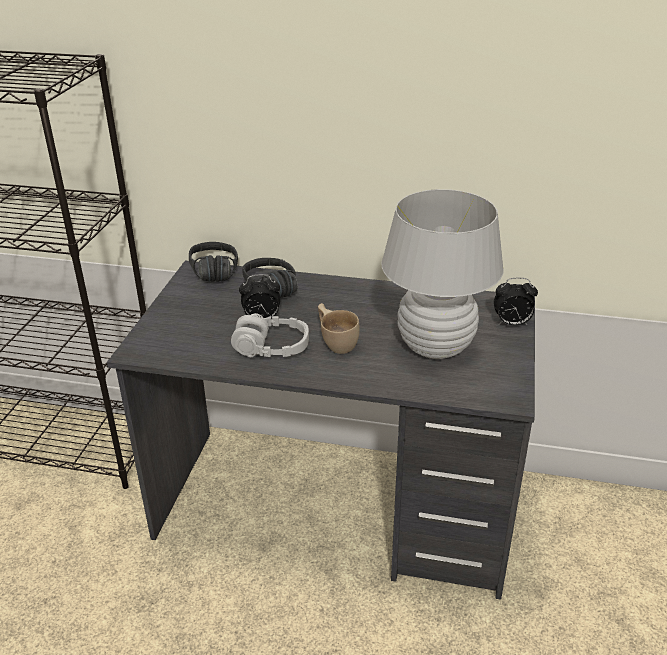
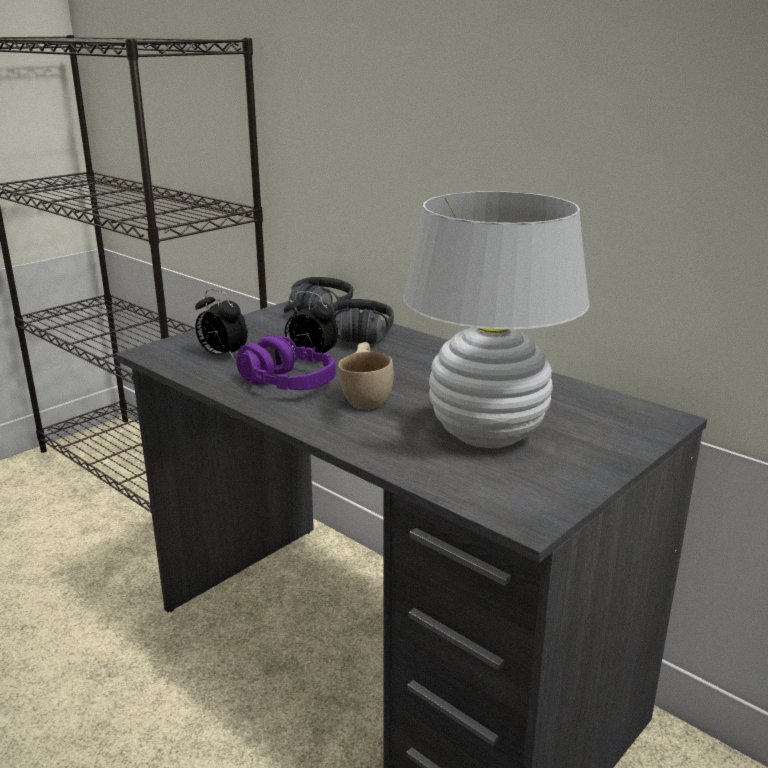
camera: 30 degrees right, 10 degrees down
grey headphones [231,313,309,357] -> purple headphones [236,335,336,390]
alarm clock [494,278,538,326] -> alarm clock moved to [195,289,248,360]

